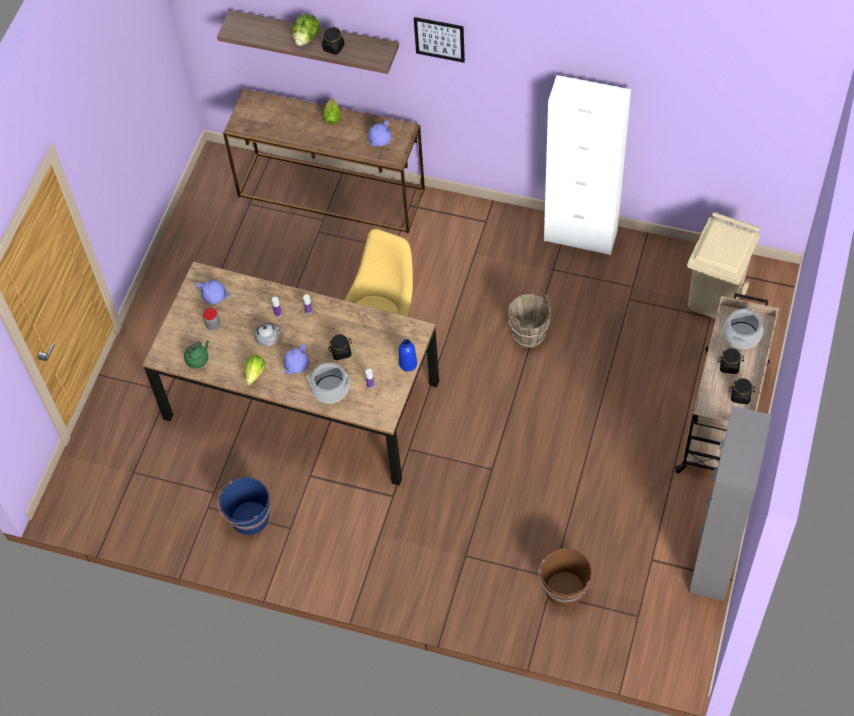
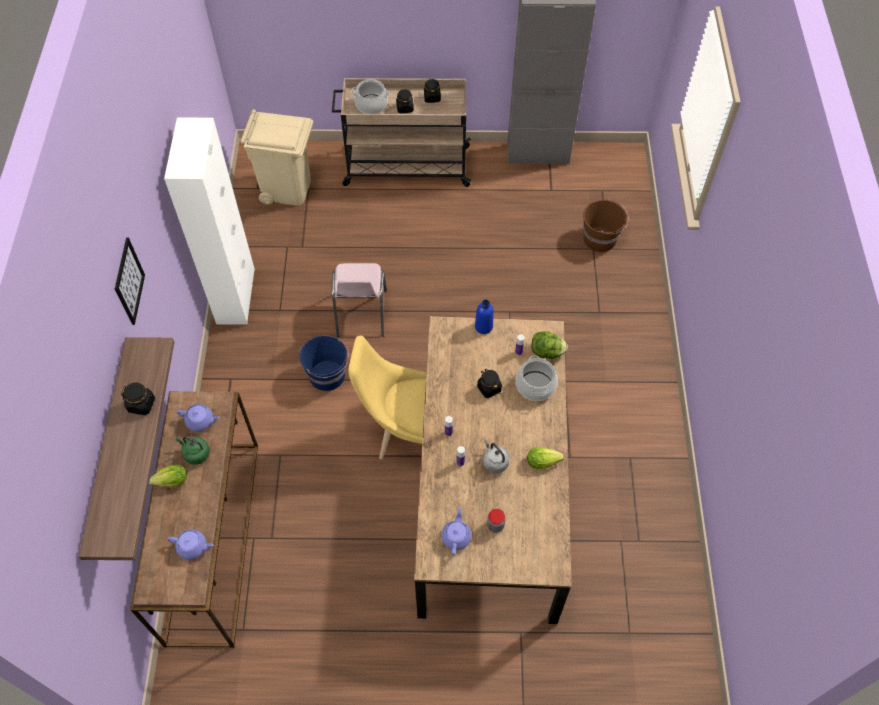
camera: 110 degrees left, 0 degrees up
green kettle [184,340,210,369] -> green kettle moved to [176,437,210,465]
blue bucket [217,477,270,535] -> blue bucket moved to [299,335,349,391]
purple teapot [283,343,309,374] -> purple teapot moved to [167,529,214,560]
lettuce [291,14,320,46] -> lettuce moved to [532,331,568,359]
brown bucket [508,294,551,348] -> pink chair [332,263,387,337]

